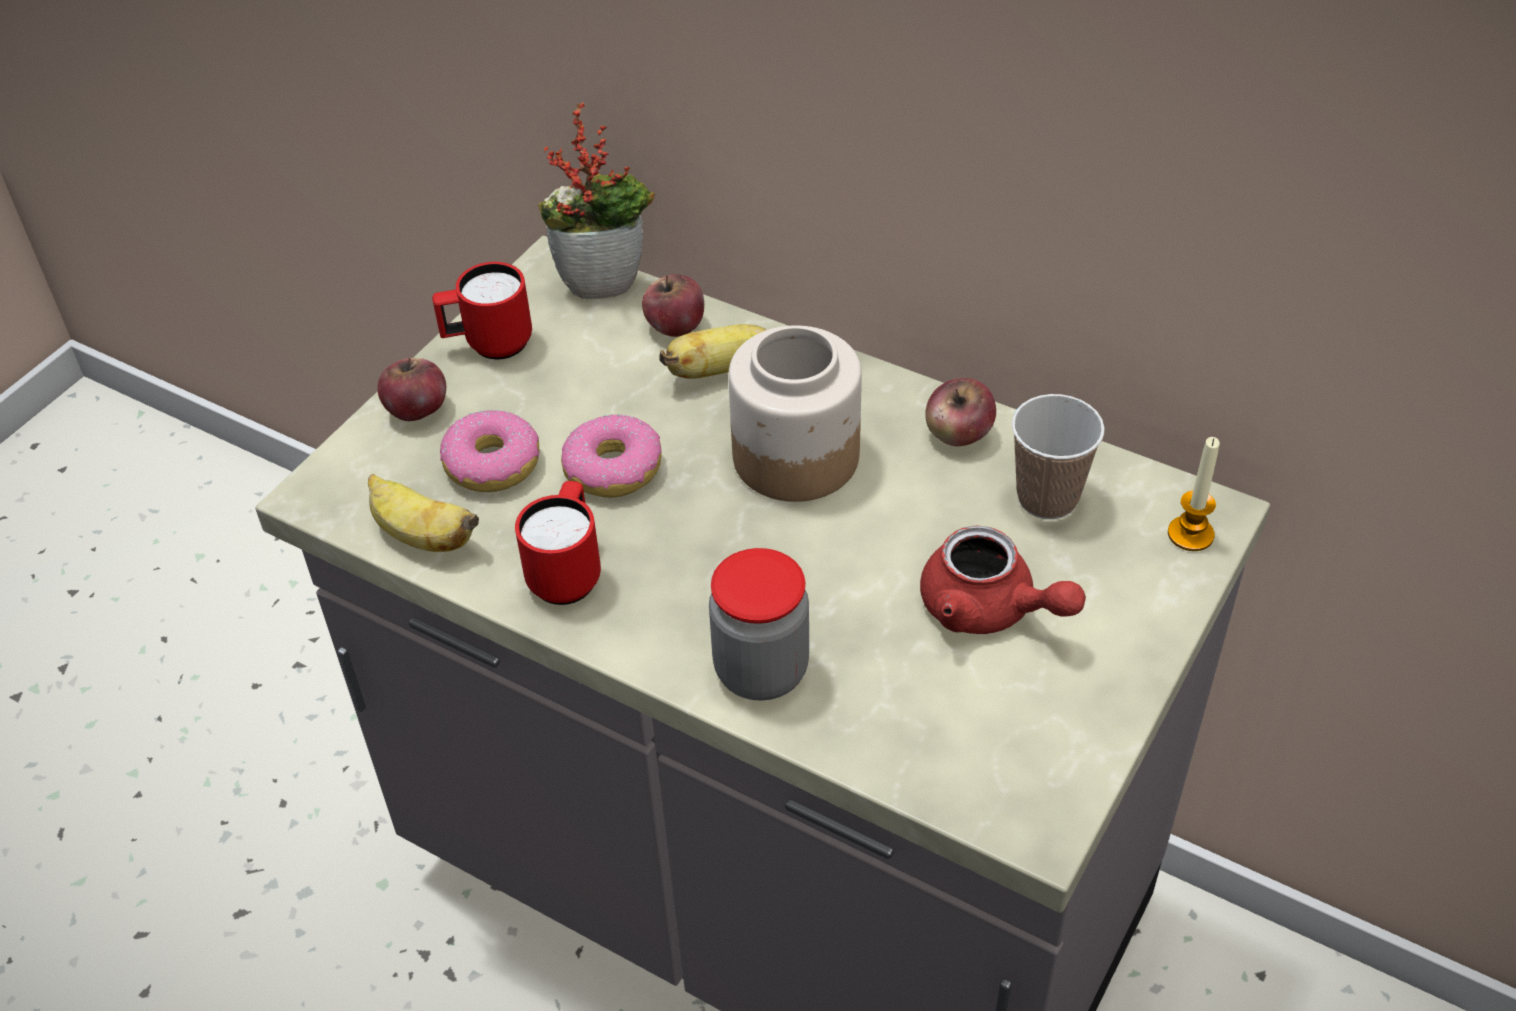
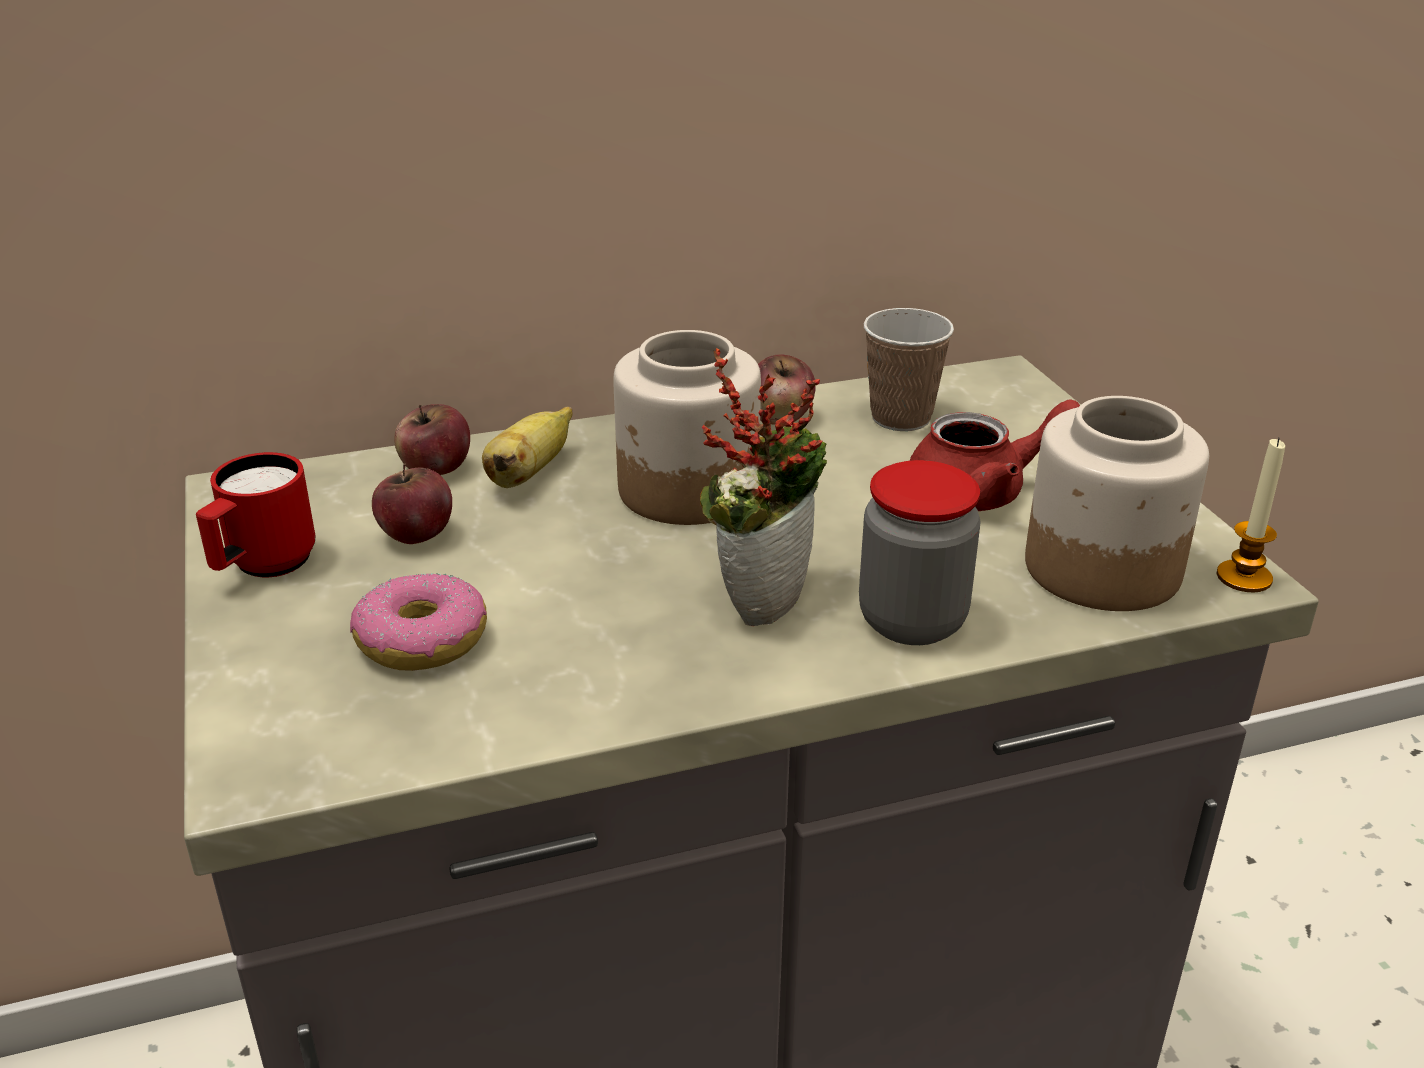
camera: 50 degrees left, 15 degrees down
banana [368,474,479,552] -> none
apple [378,357,446,421] -> apple moved to [372,463,452,544]
red mug [515,481,601,605] -> none
potted plant [538,103,655,299] -> potted plant moved to [700,348,827,626]
donut [561,414,662,498] -> none
candle [1168,437,1220,551] -> candle moved to [1217,438,1285,593]
none -> jar [1025,396,1209,611]

